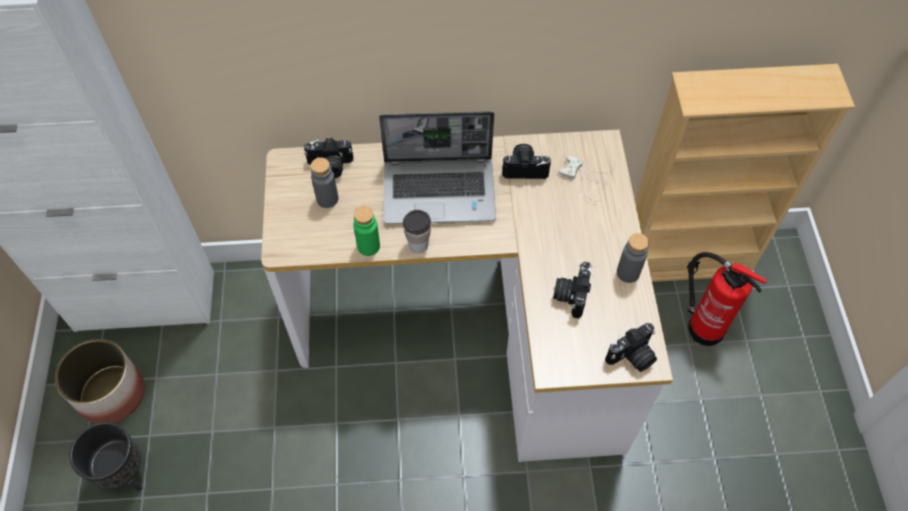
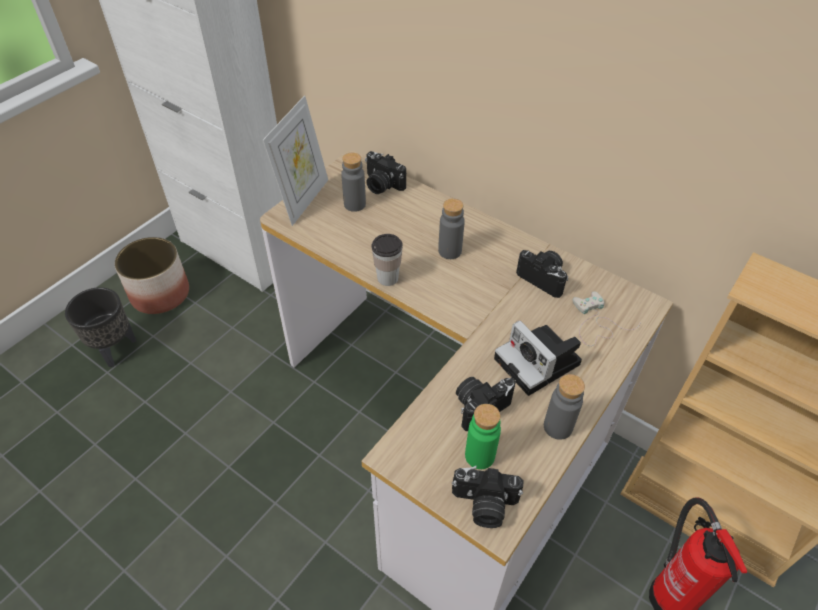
camera: 40 degrees right, 10 degrees down
green bottle [353,206,380,256] -> green bottle moved to [465,404,501,469]
laptop [379,111,496,224] -> grey bottle [438,198,465,259]
none -> picture frame [263,95,328,226]
none -> camera [494,320,582,396]

